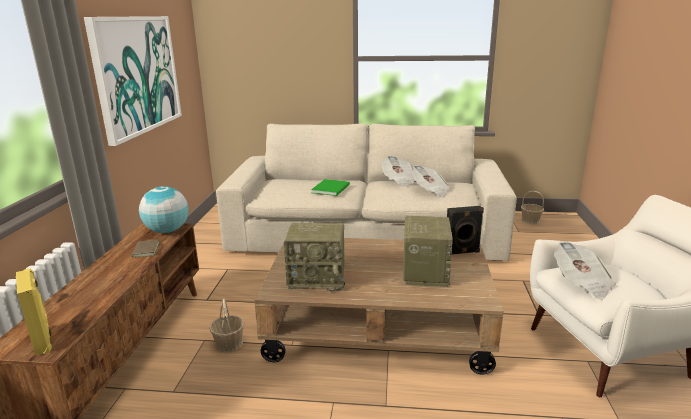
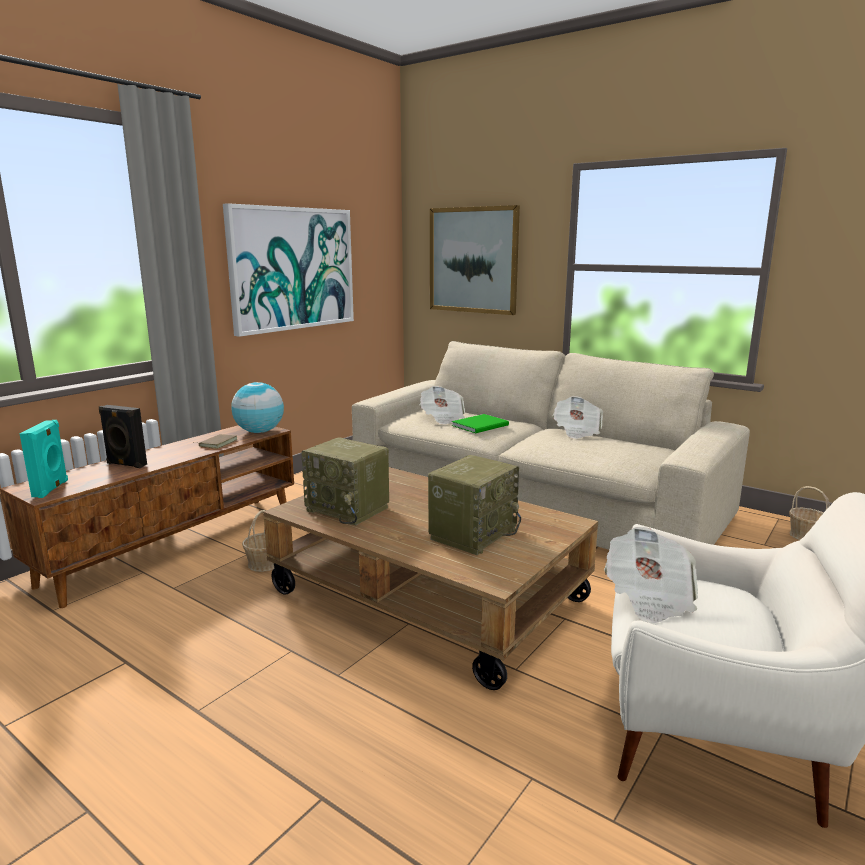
camera: 30 degrees right, 5 degrees down
yellow speaker [16,268,52,356] -> turquoise speaker [20,420,68,498]
newspaper [411,165,450,197] -> newspaper moved to [420,386,465,425]
black speaker [447,206,484,254] -> black speaker moved to [99,405,147,468]
none -> picture [430,205,520,315]

